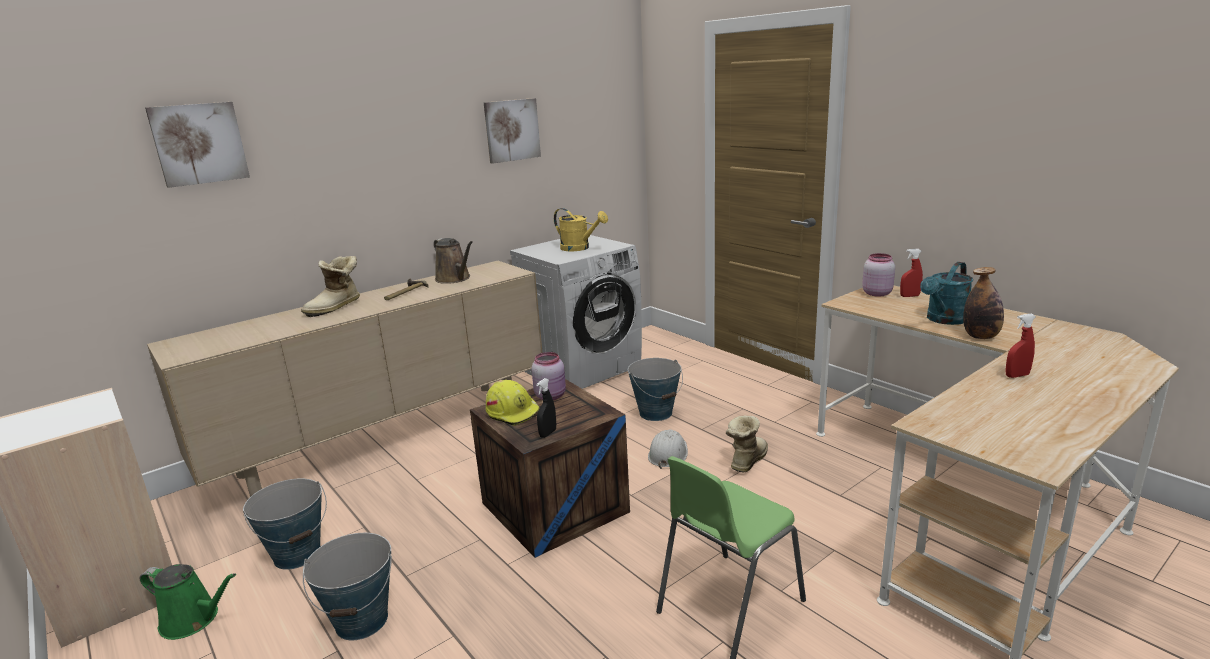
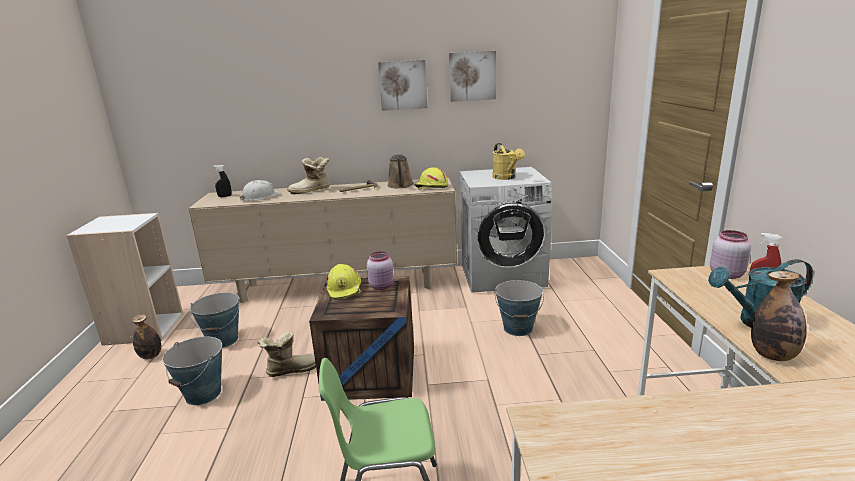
camera: 35 degrees right, 0 degrees up
green watering can [140,564,236,640] -> bottle [132,314,161,359]
picture [145,102,250,188] -> picture moved to [378,60,427,111]
black spray bottle [536,378,556,438] -> black spray bottle moved to [213,165,232,197]
white hard hat [648,429,688,469] -> white hard hat moved to [240,180,281,201]
boot [725,416,768,473] -> boot moved to [258,331,316,377]
red spray bottle [1005,314,1036,378] -> none
none -> yellow hard hat [414,167,448,190]

